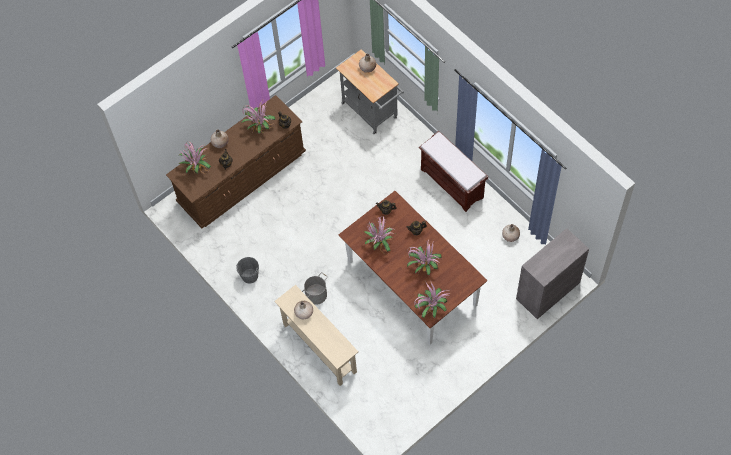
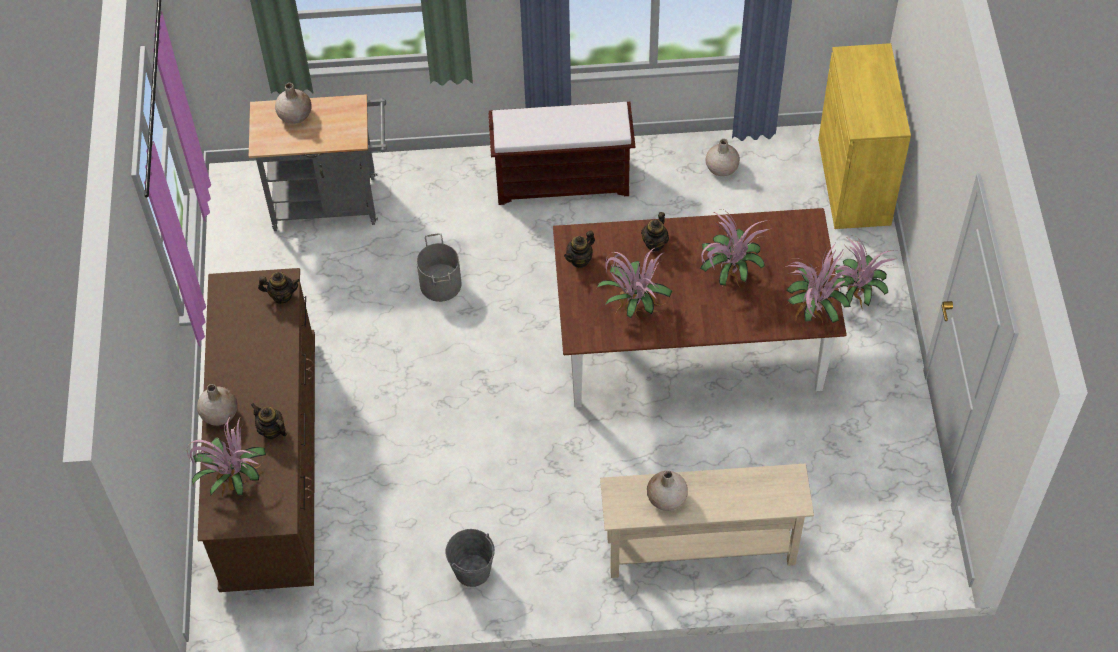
camera: 55 degrees left, 5 degrees down
potted plant [241,100,276,134] -> potted plant moved to [835,237,900,310]
grey bucket [302,272,328,305] -> grey bucket moved to [417,233,462,302]
grey cabinet [516,228,589,319] -> yellow cabinet [818,43,911,229]

